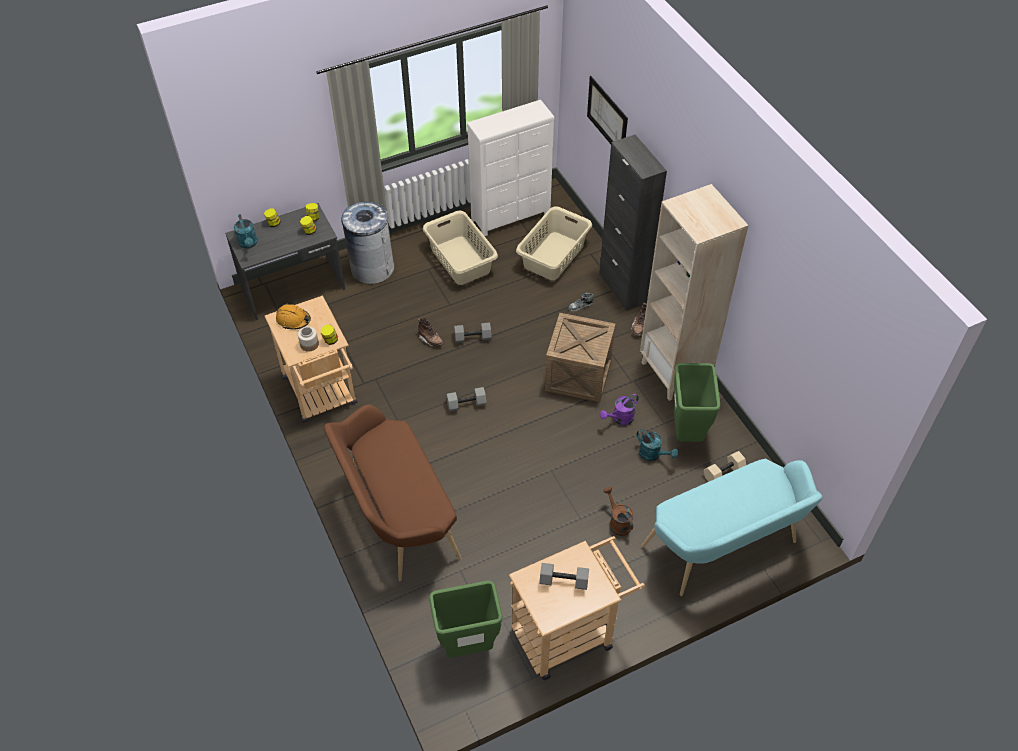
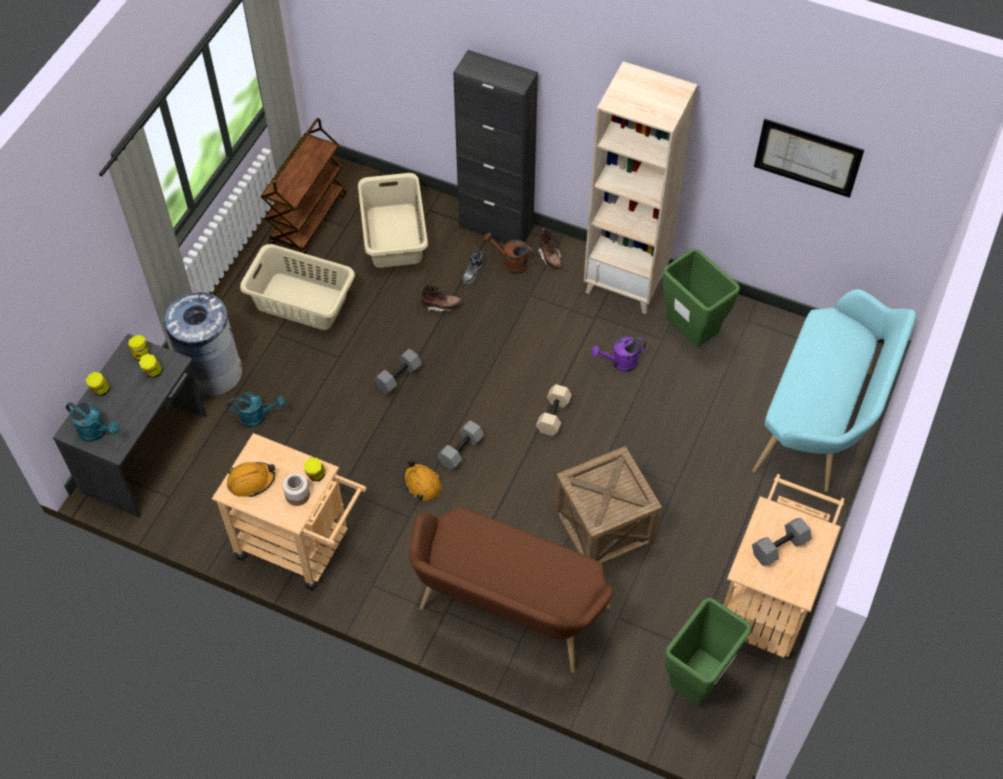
camera: 40 degrees left, 5 degrees up
brown boot [418,318,444,346] -> brown boot moved to [420,284,461,312]
white dresser [467,100,555,236] -> brown cart [261,118,346,254]
crate [545,313,616,402] -> crate moved to [555,446,662,565]
picture [587,76,628,144] -> picture moved to [754,118,864,198]
purple watering can [600,394,639,425] -> purple watering can turned 60 degrees clockwise [591,337,646,372]
brown watering can [604,487,633,536] -> brown watering can moved to [483,232,534,274]
turquoise watering can [637,429,678,461] -> turquoise watering can moved to [228,392,286,427]
beige dumbbell [704,451,746,482] -> beige dumbbell moved to [536,384,572,436]
none -> orange hard hat [404,460,441,501]

